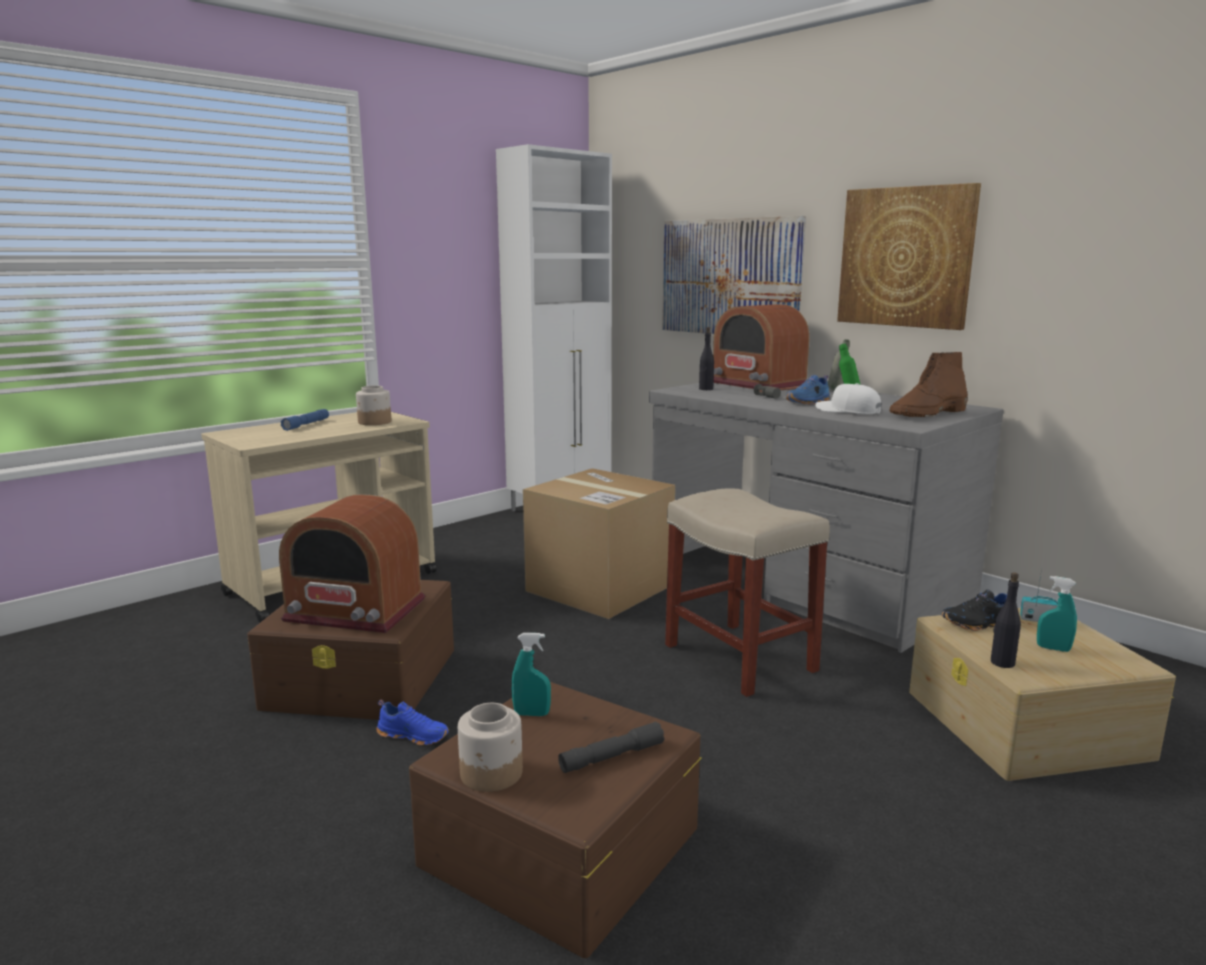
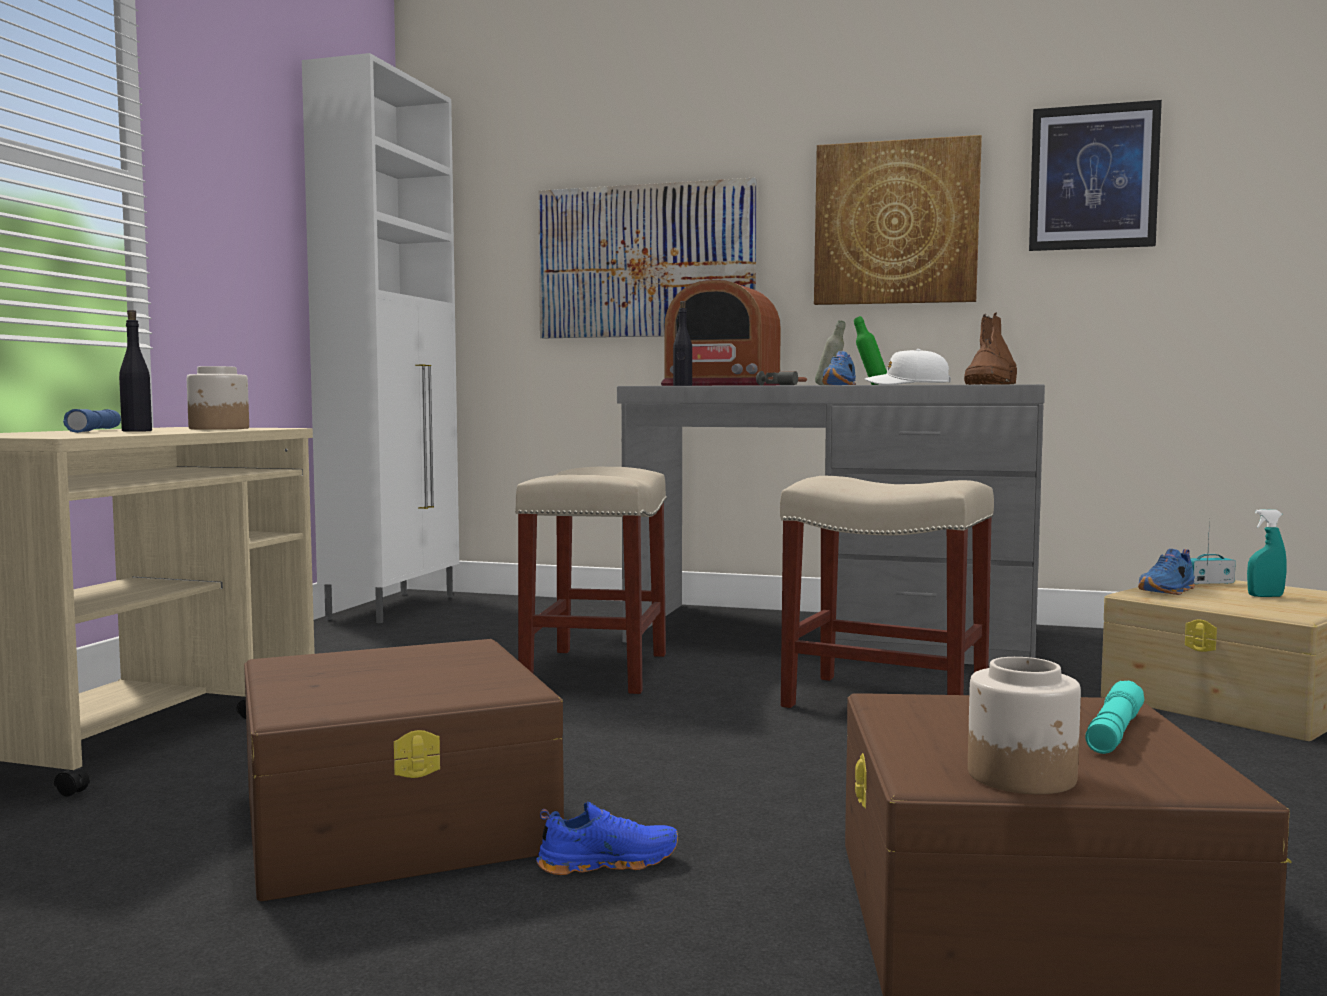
camera: 30 degrees left, 10 degrees down
radio [279,494,425,633] -> none
turquoise spray bottle [512,633,551,716] -> none
cardboard box [523,468,675,619] -> beige stool [515,467,667,694]
grey flashlight [558,722,664,773] -> turquoise flashlight [1085,681,1144,754]
black shoe [942,590,1008,631] -> blue shoe [1138,549,1195,595]
black bottle [991,572,1021,668] -> black bottle moved to [119,310,152,432]
none -> picture [1029,100,1162,251]

